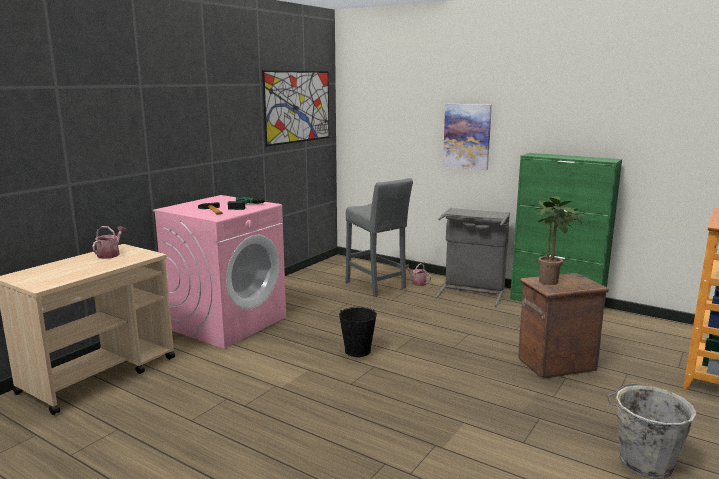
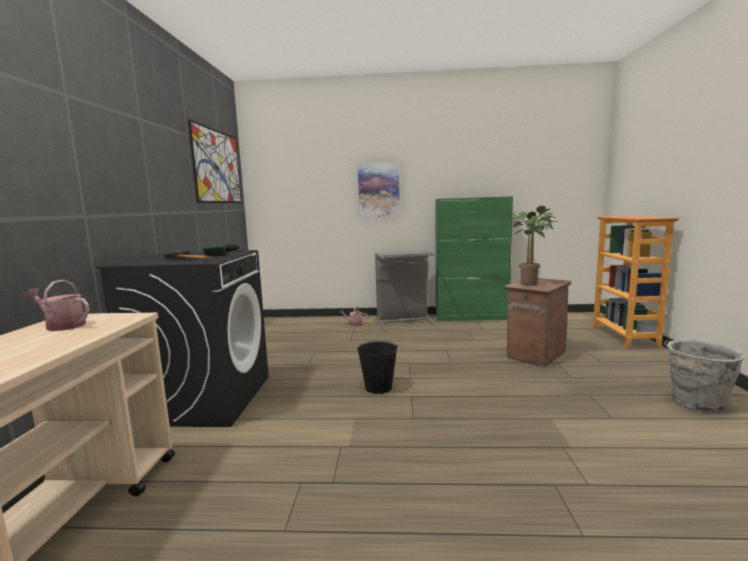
camera: 30 degrees left, 5 degrees down
watering can [92,226,126,259] -> watering can turned 60 degrees counterclockwise [24,280,89,331]
pink washing machine [153,195,286,349] -> black washing machine [96,250,269,427]
grey stool [346,178,413,297] -> none

